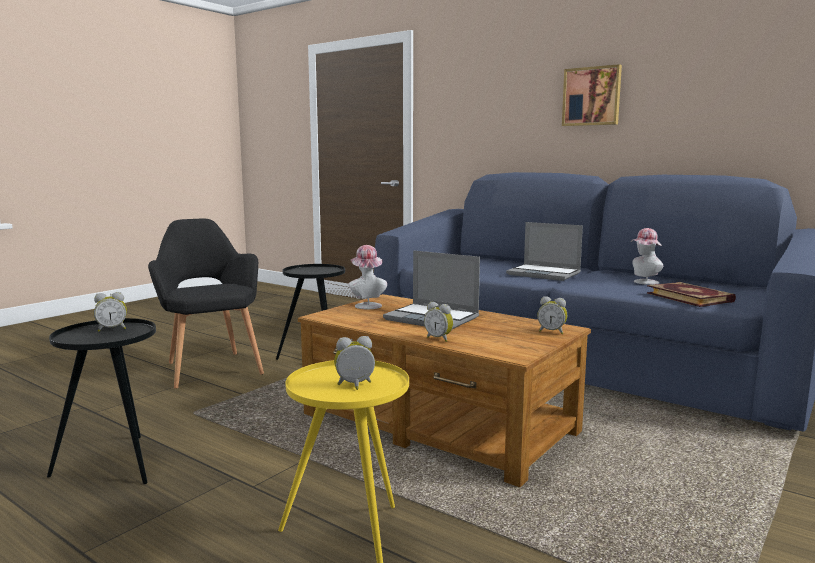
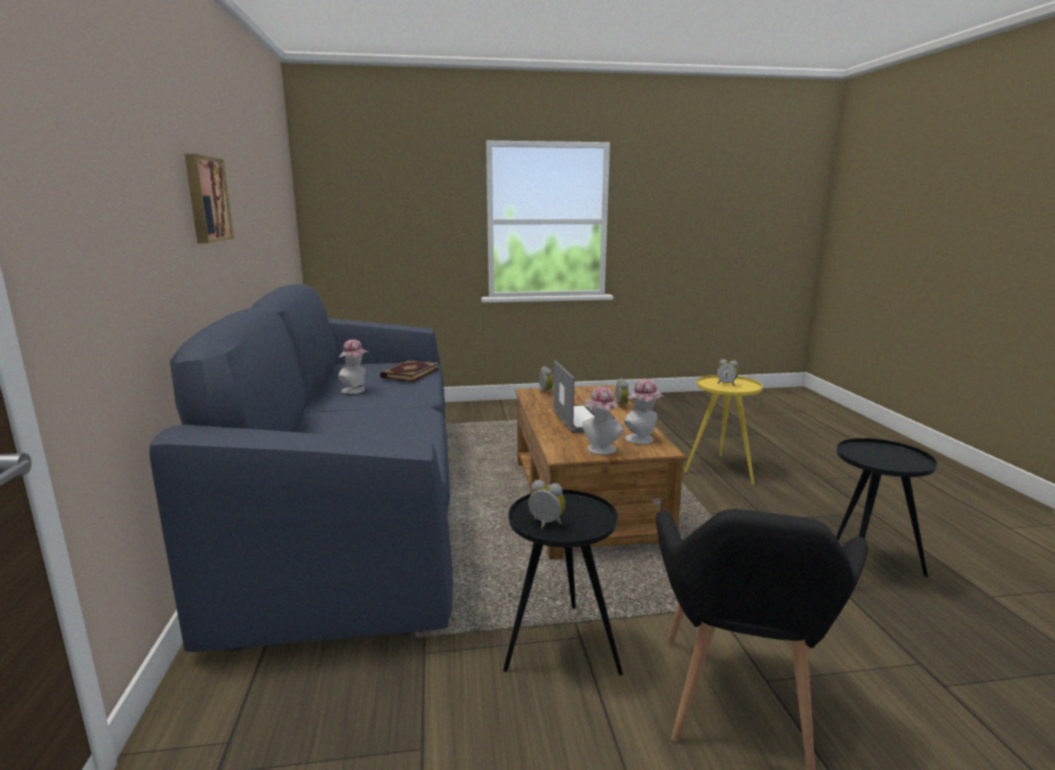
camera: 135 degrees left, 5 degrees up
alarm clock [94,292,127,331] -> alarm clock moved to [528,480,565,529]
laptop [506,222,583,281] -> none
none -> hat [624,379,664,444]

